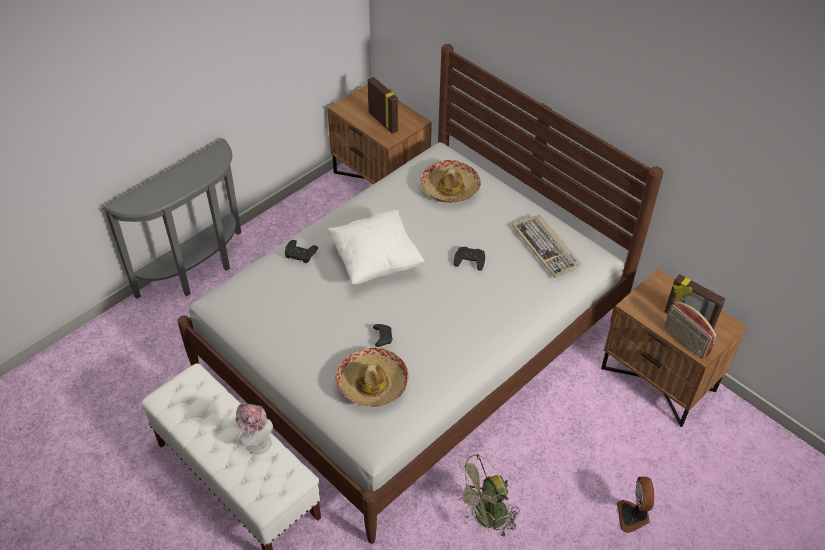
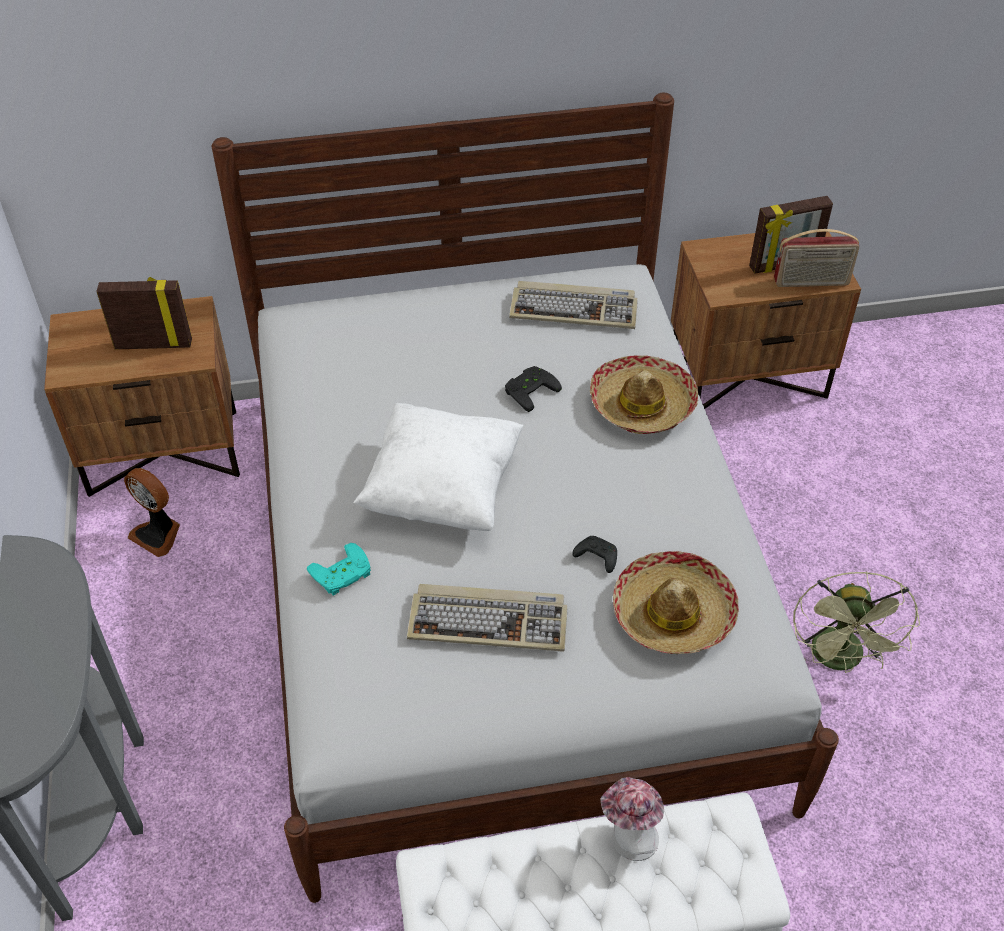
camera: 55 degrees left, 0 degrees up
black game controller [285,240,318,263] -> turquoise game controller [307,543,371,596]
hat [420,160,481,203] -> hat moved to [590,355,699,434]
fan [617,477,654,533] -> fan moved to [124,468,180,557]
none -> keyboard [407,584,568,652]

